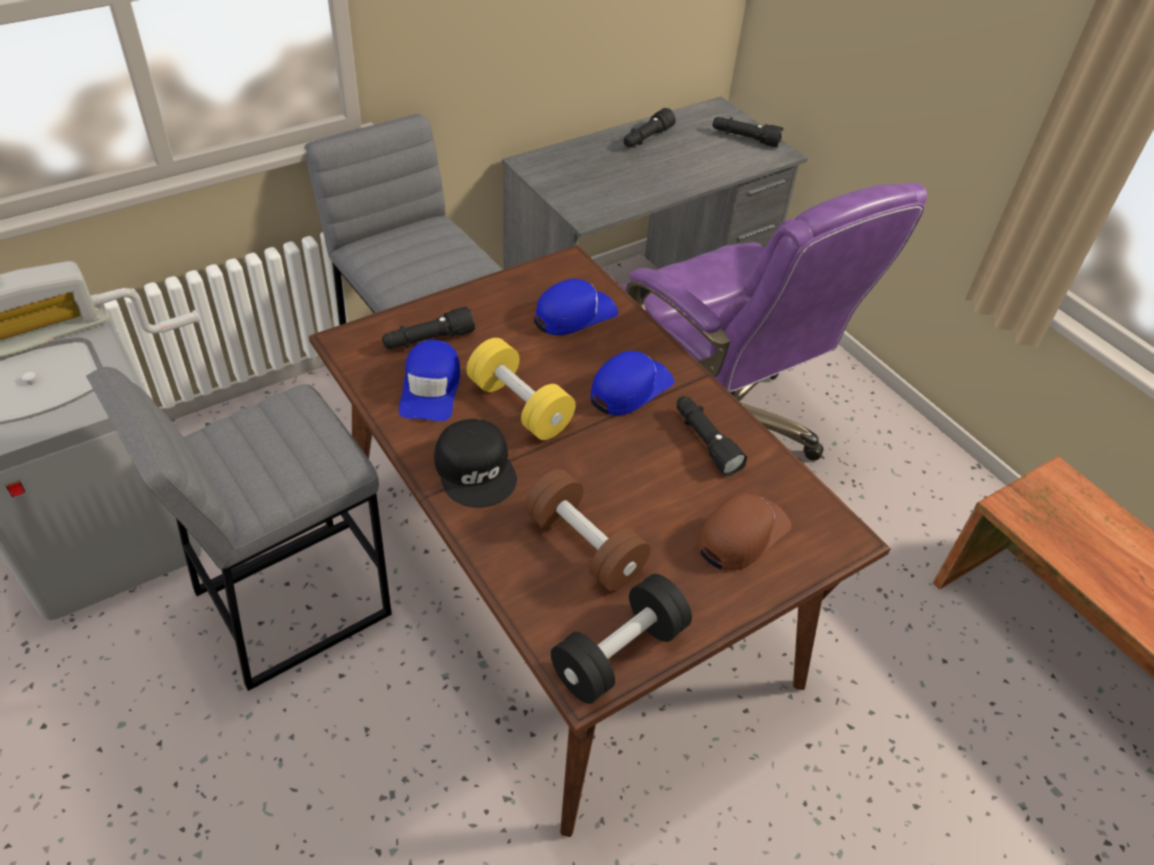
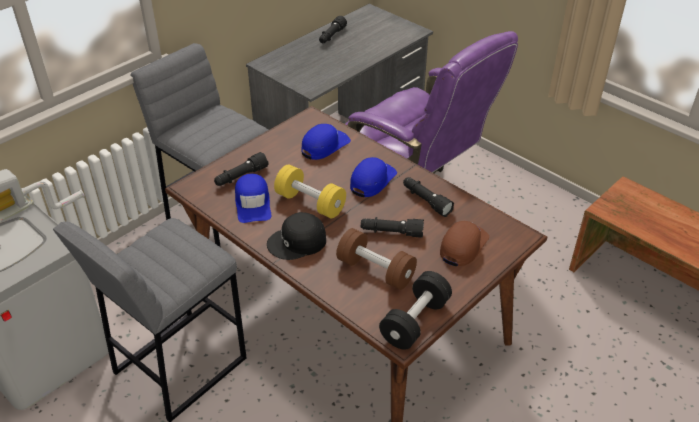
camera: 10 degrees left, 5 degrees down
black cap [434,419,517,508] -> black cap turned 105 degrees clockwise [267,212,326,260]
black flashlight [713,117,783,148] -> black flashlight moved to [361,217,424,238]

